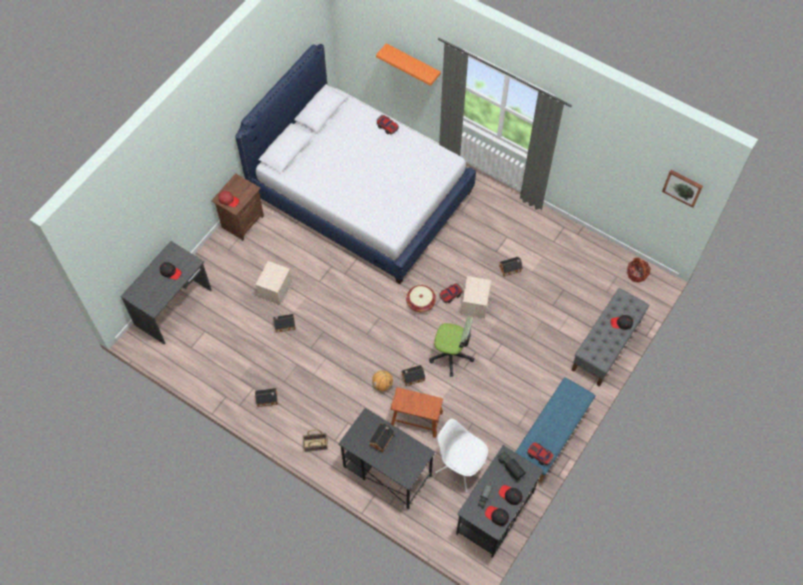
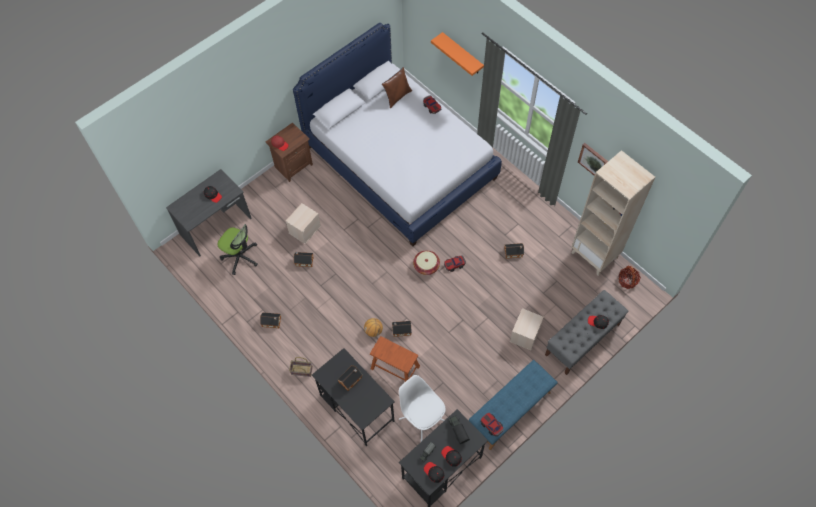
camera: 15 degrees right, 0 degrees up
office chair [429,316,474,377] -> office chair moved to [218,224,258,275]
beige storage box [461,276,491,319] -> beige storage box moved to [510,308,543,350]
picture [662,170,703,208] -> picture moved to [578,143,608,176]
none -> brown pillow [382,67,412,109]
none -> beige bookcase [571,150,655,276]

